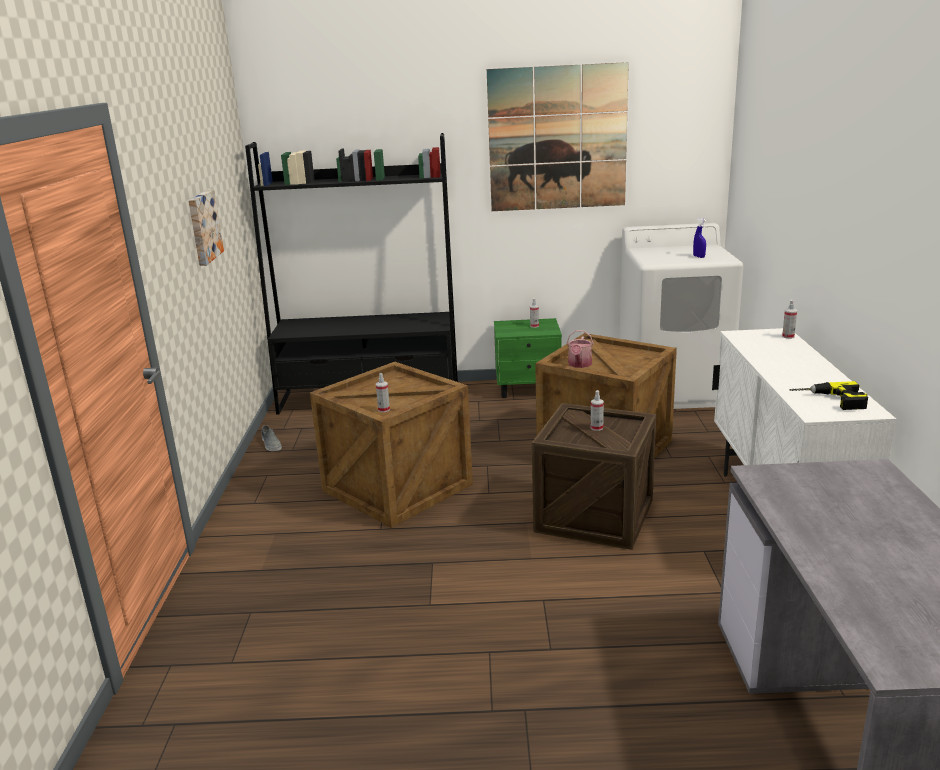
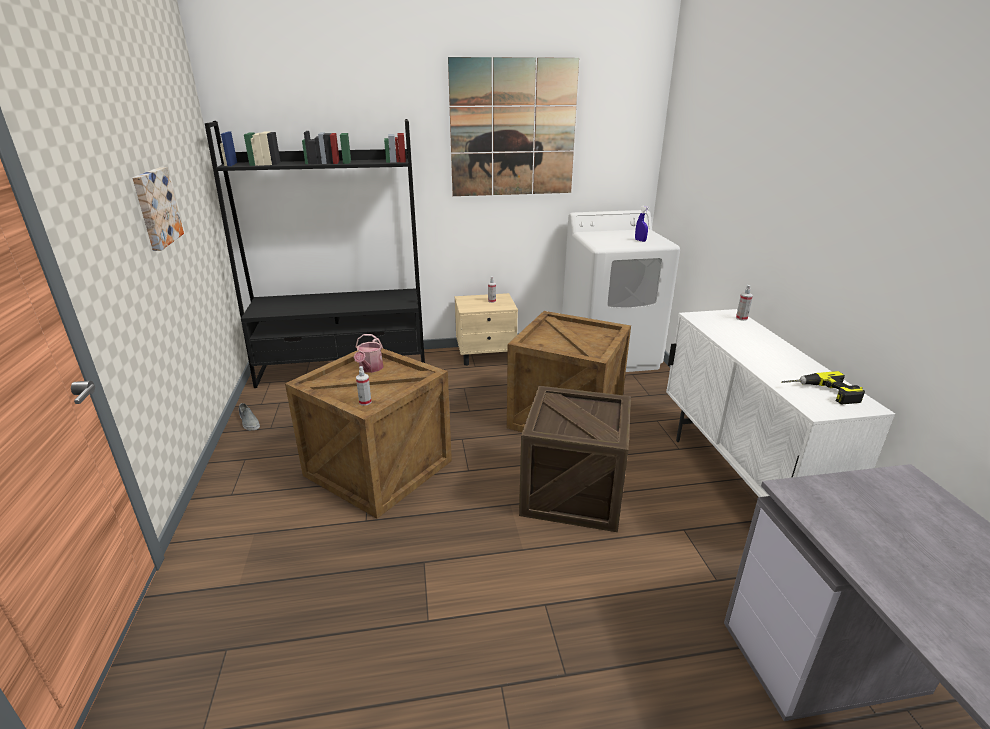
camera: 10 degrees left, 5 degrees up
green nightstand [494,318,562,398] -> beige nightstand [455,293,518,366]
watering can [567,330,594,368] -> watering can moved to [354,334,383,373]
spray bottle [591,390,604,431] -> none

